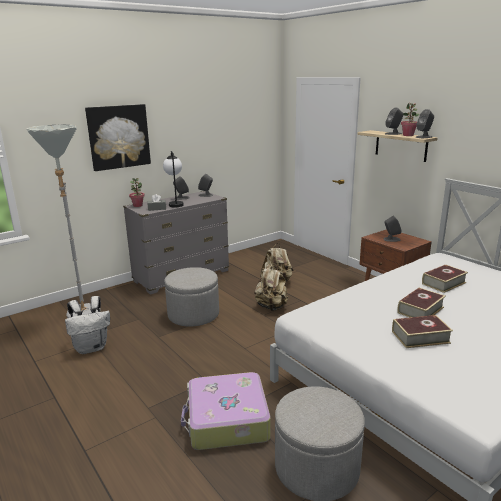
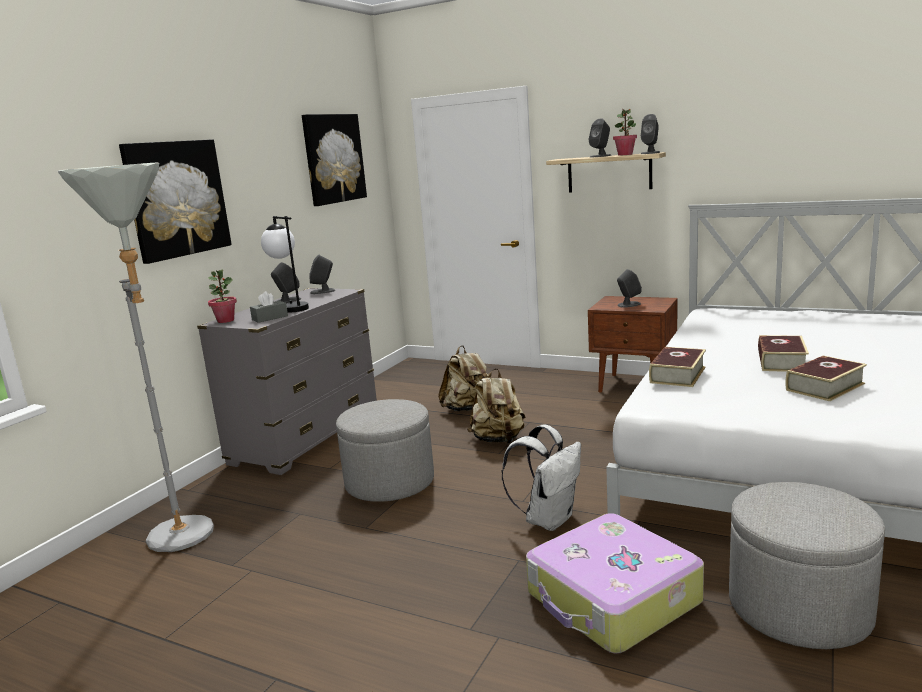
camera: 25 degrees left, 5 degrees down
white backpack [65,296,110,354] -> white backpack moved to [501,425,581,531]
book [422,265,468,293] -> book moved to [649,347,706,387]
none -> picture [302,114,367,206]

